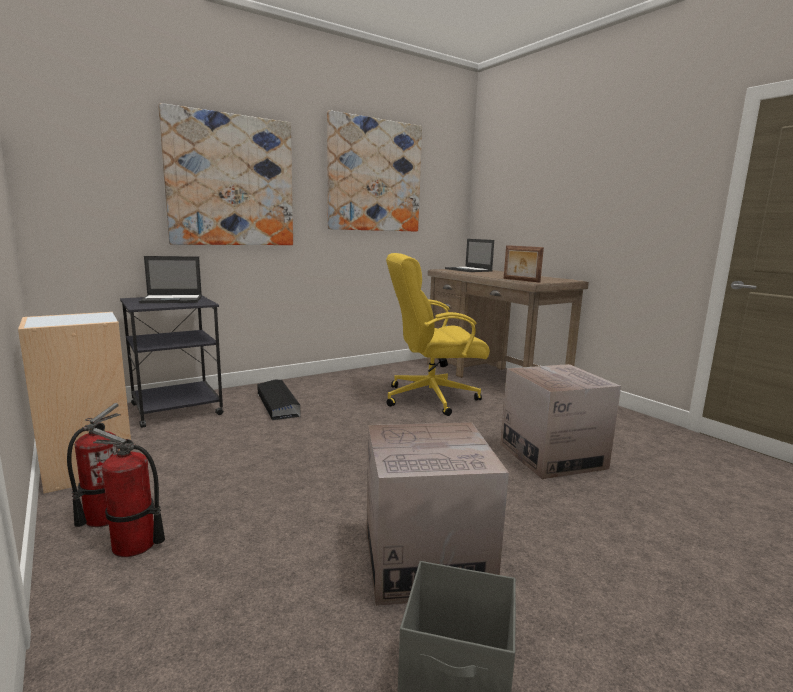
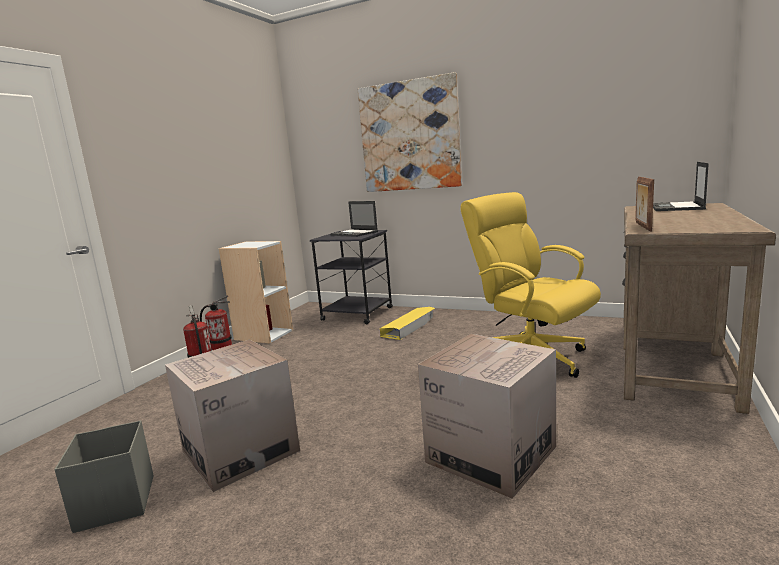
camera: 60 degrees right, 0 degrees up
black storage box [257,379,301,420] -> yellow storage box [380,307,435,340]
picture [327,110,422,232] -> none

